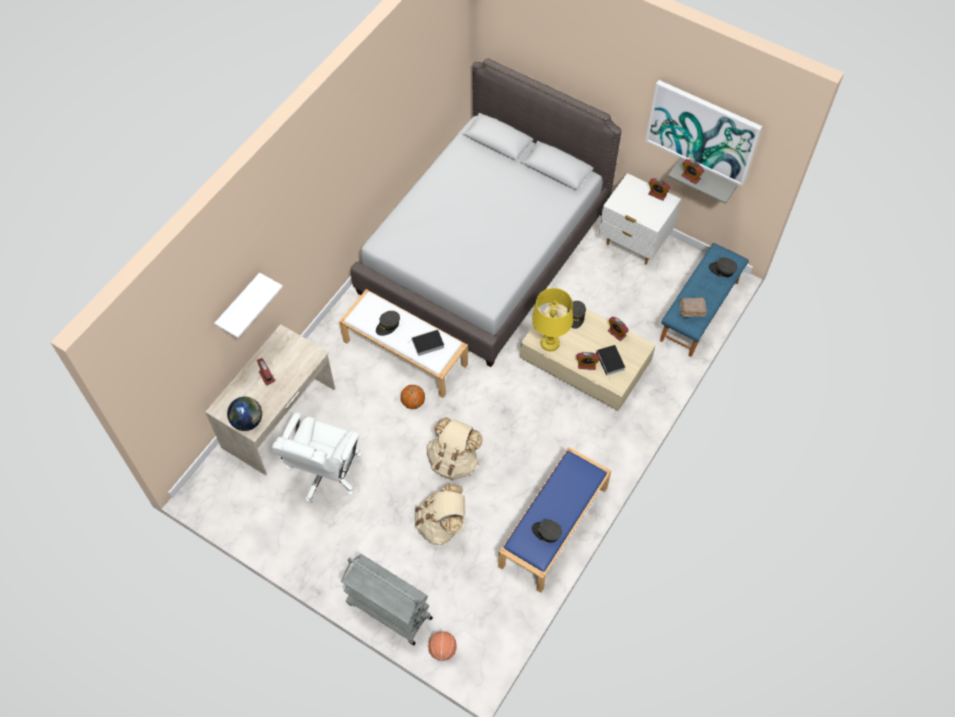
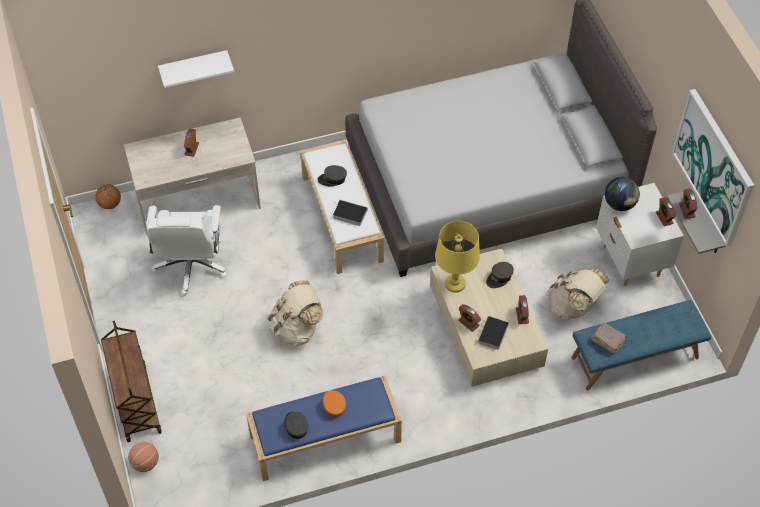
camera: 40 degrees right, 5 degrees down
globe [227,397,262,431] -> globe moved to [605,177,640,211]
white office chair [272,413,362,503] -> white office chair turned 60 degrees counterclockwise [146,205,227,296]
grey cart [341,554,433,645] -> brown cart [101,321,162,442]
basketball [401,385,425,409] -> basketball moved to [96,184,121,209]
beige backpack [415,484,465,545] -> beige backpack moved to [548,269,609,320]
grey cap [709,257,737,277] -> none
none -> orange cap [323,390,346,417]

